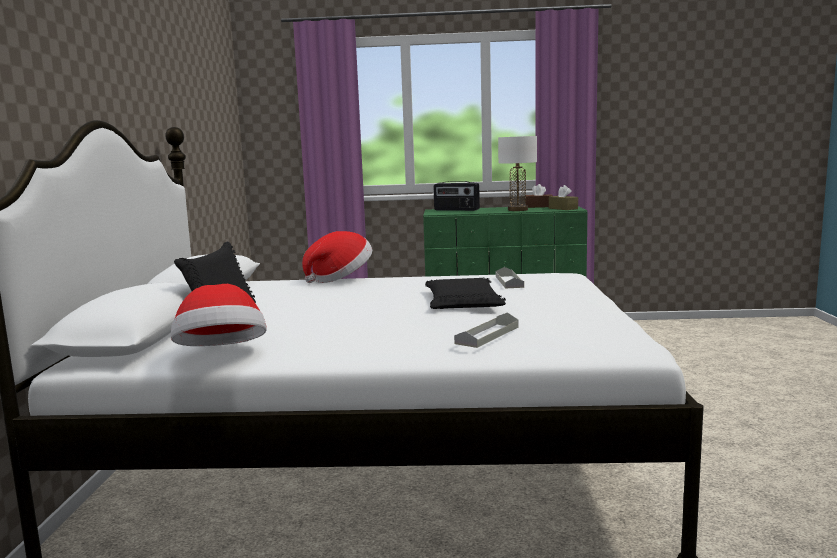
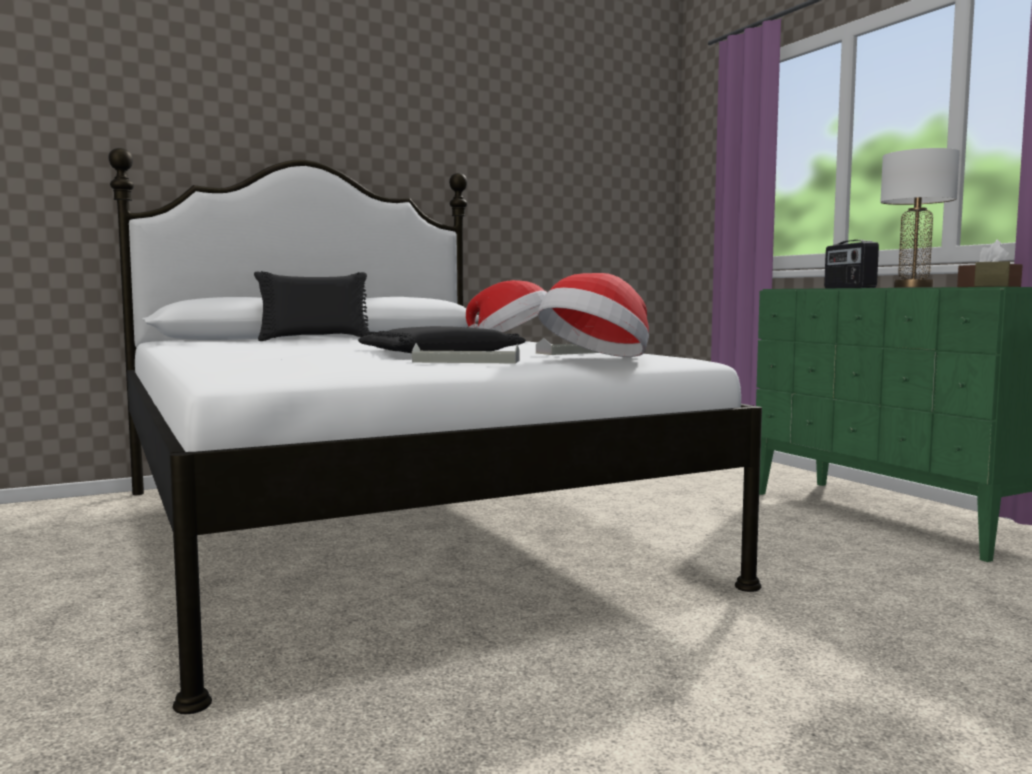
camera: 60 degrees right, 5 degrees down
hat [171,284,267,346] -> hat moved to [538,273,649,357]
grey tray [454,312,518,348] -> grey tray moved to [412,343,519,364]

